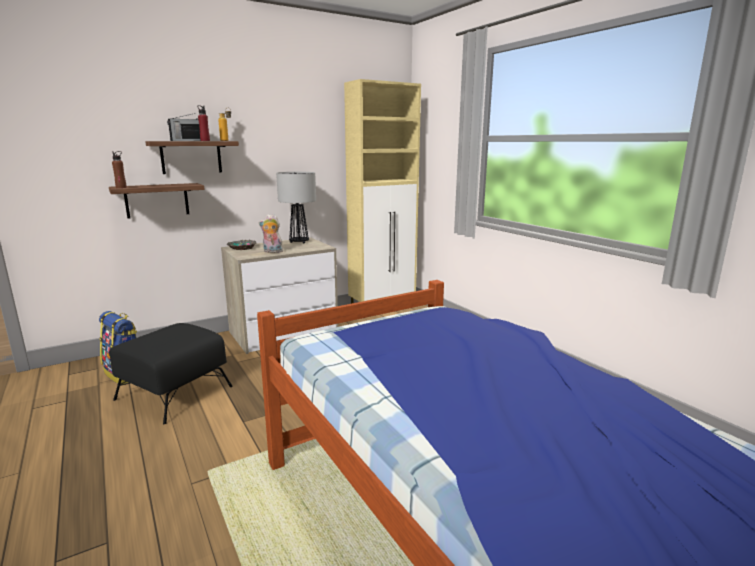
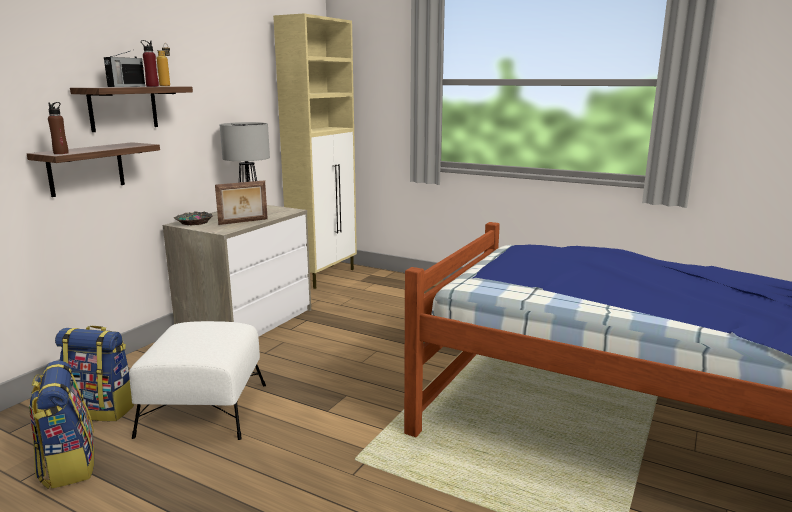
camera: 30 degrees left, 0 degrees up
black ottoman [109,323,233,424] -> white ottoman [129,321,266,440]
plush toy [259,214,283,253] -> picture frame [215,180,268,225]
none -> backpack [29,360,95,489]

